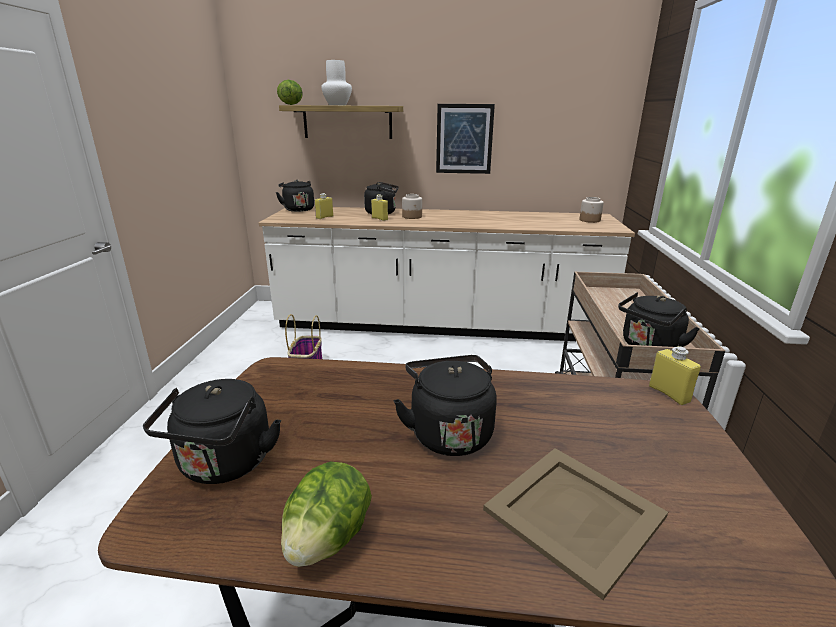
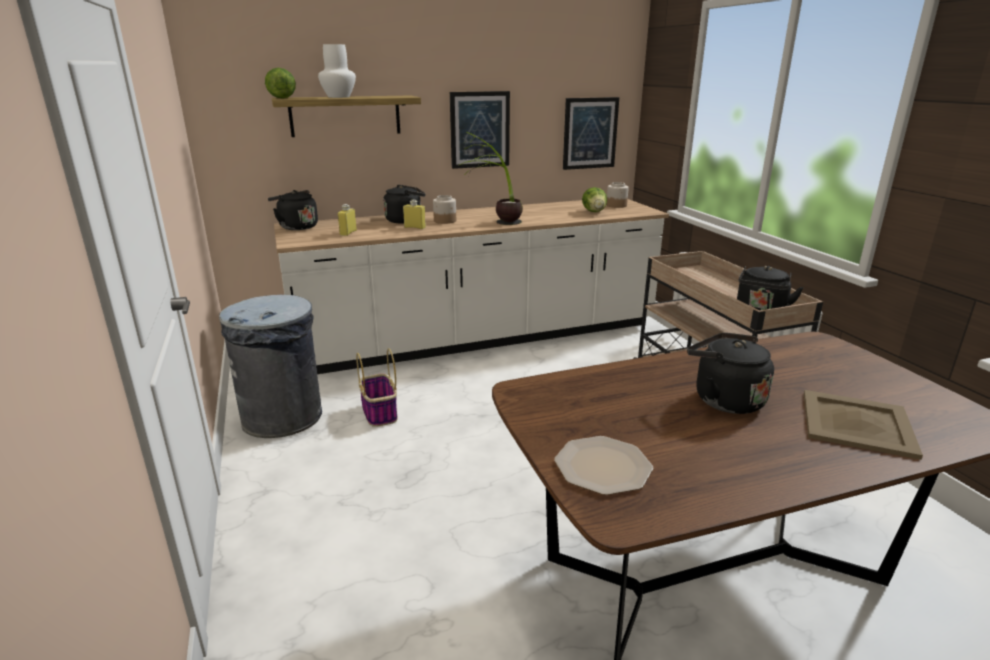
camera: 25 degrees left, 0 degrees up
black kettle [143,379,281,484] -> plate [554,436,653,495]
lettuce [281,461,372,567] -> lettuce moved to [582,187,607,212]
yellow bottle [649,346,701,405] -> none
none -> grey trash can [219,295,322,438]
none -> potted plant [458,132,523,225]
none -> picture [563,97,619,170]

